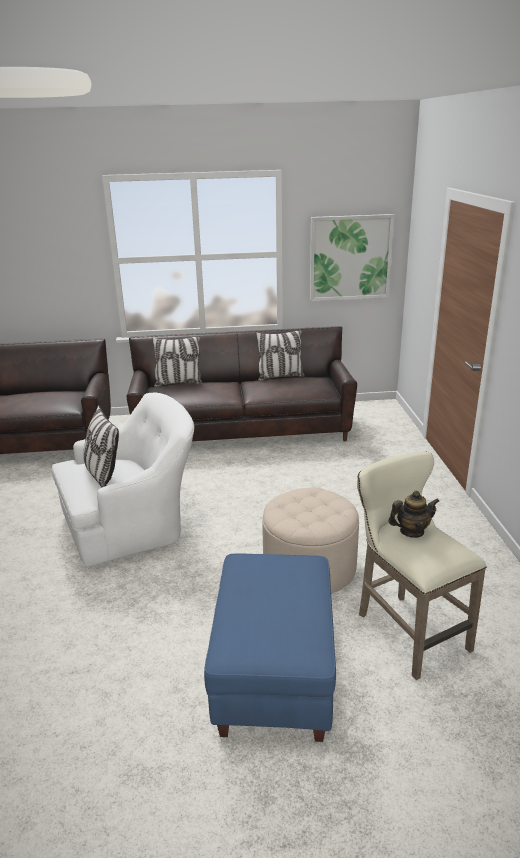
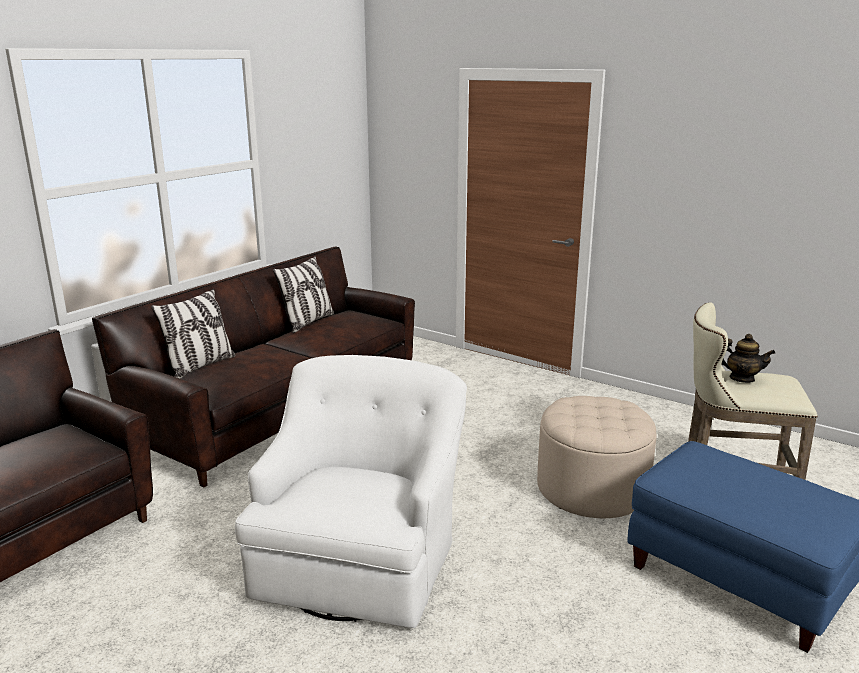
camera: 50 degrees left, 5 degrees down
pillow [83,405,119,487] -> none
picture [310,214,394,301] -> none
teapot [388,491,439,538] -> teapot turned 90 degrees clockwise [721,334,775,383]

